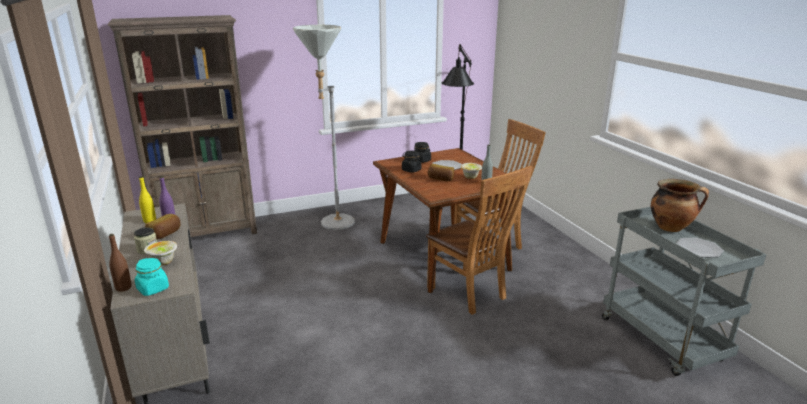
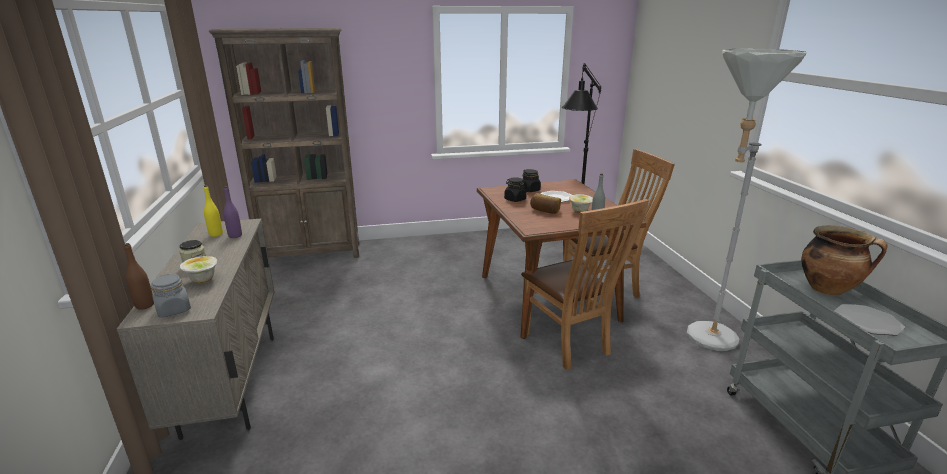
camera: 10 degrees right, 0 degrees up
turquoise jar [135,258,169,296] -> grey jar [151,274,191,318]
bread [145,214,181,239] -> none
grey floor lamp [293,25,355,230] -> grey floor lamp moved to [687,49,807,351]

